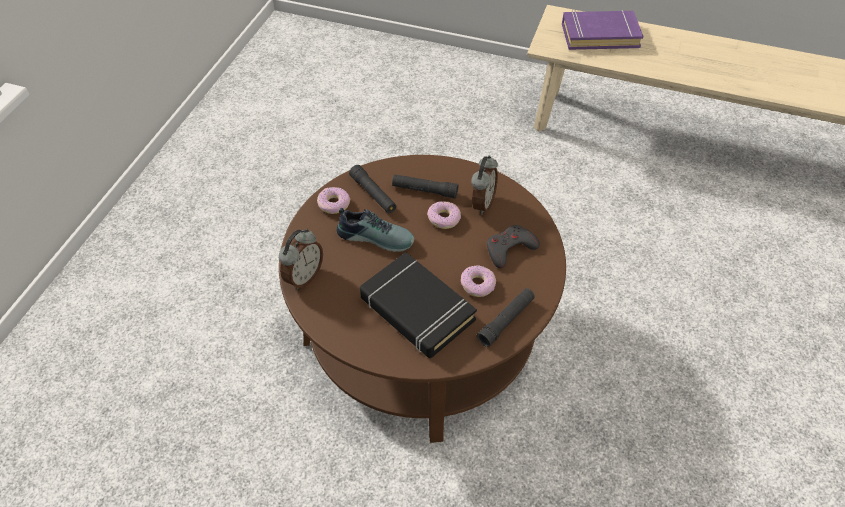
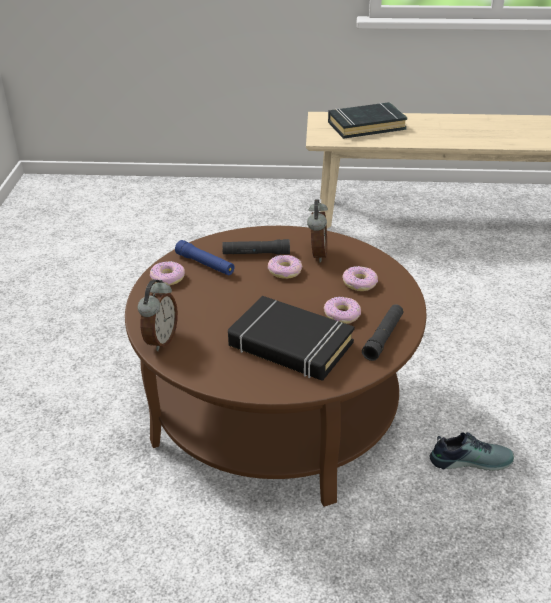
camera: 15 degrees left, 15 degrees down
shoe [336,208,415,252] -> shoe moved to [429,432,514,471]
black flashlight [349,165,396,213] -> blue flashlight [175,240,234,275]
grey game controller [487,225,540,268] -> donut [342,266,378,291]
purple book [562,10,643,50] -> black book [328,102,408,139]

